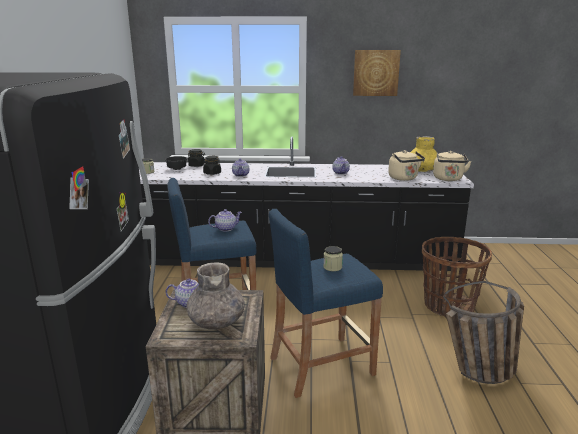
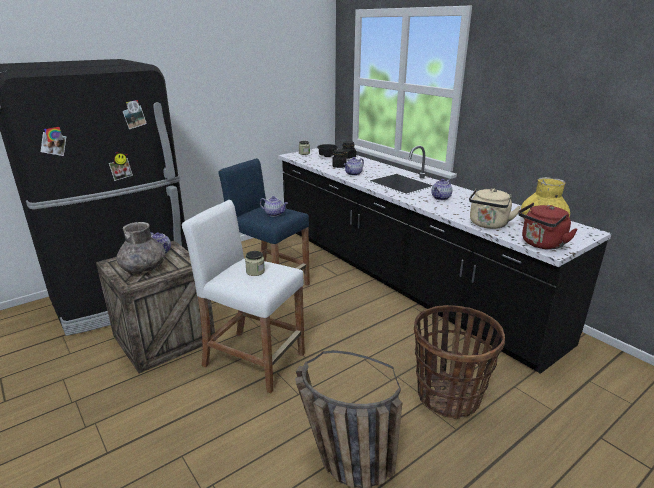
camera: 50 degrees right, 5 degrees up
blue stool [269,209,383,398] -> white stool [182,200,305,393]
picture [353,50,401,96] -> none
beige kettle [433,151,472,181] -> red kettle [518,203,578,249]

